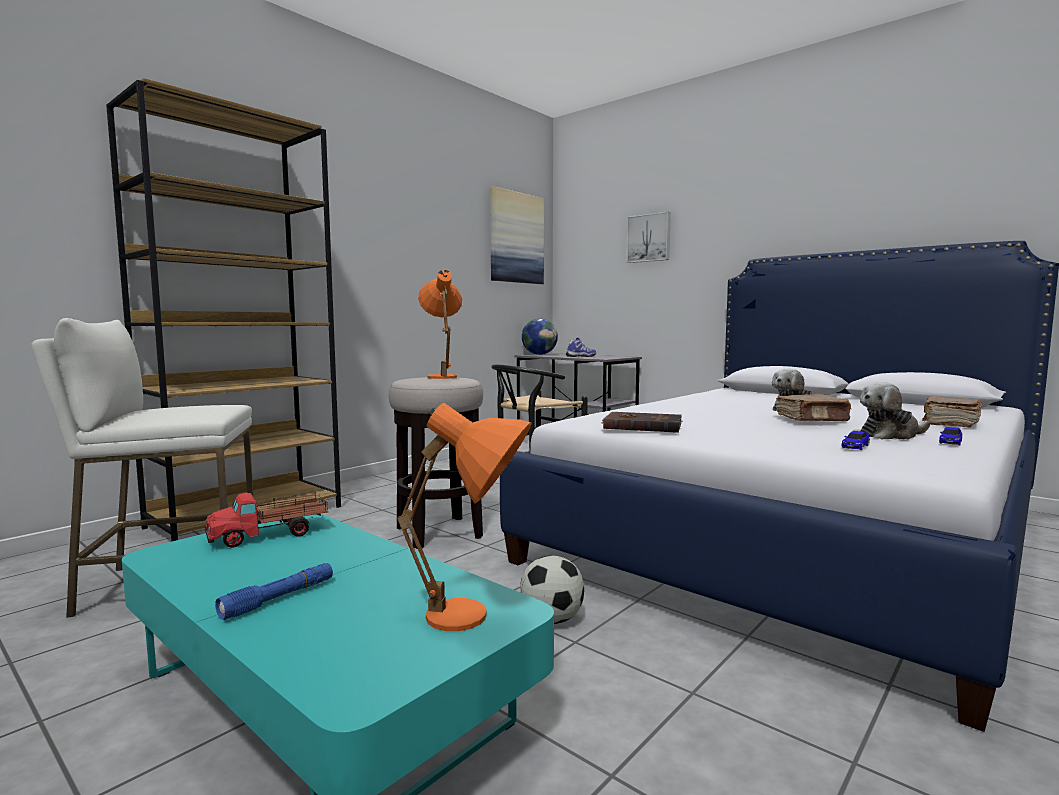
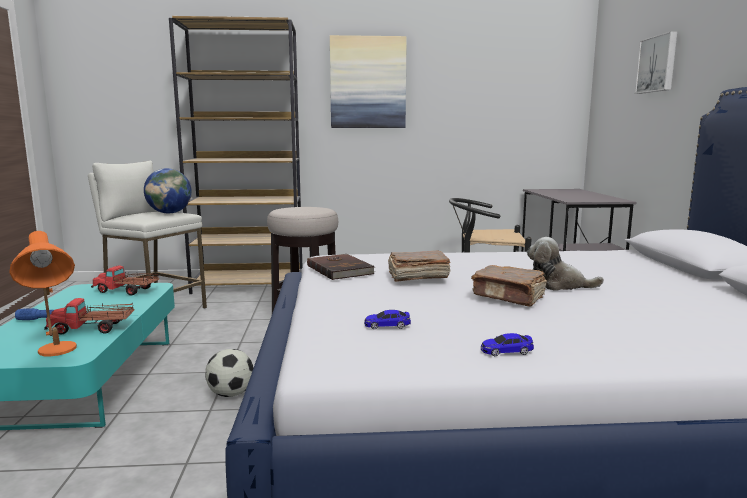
camera: 45 degrees right, 5 degrees up
orange table lamp [418,270,462,379] -> none
picture [490,186,544,284] -> picture moved to [330,35,407,128]
globe [522,318,558,355] -> globe moved to [144,168,192,213]
shoe [566,338,596,357] -> none
plush toy [860,382,930,440] -> none
brown book [922,396,982,428] -> brown book moved to [388,251,450,282]
none -> toy truck [44,298,135,335]

